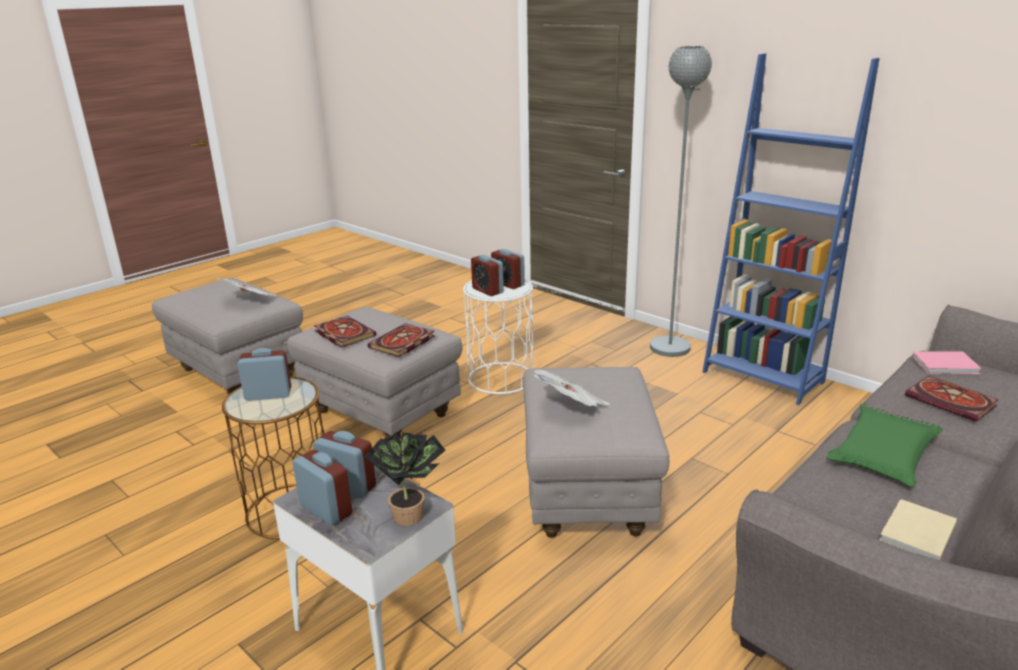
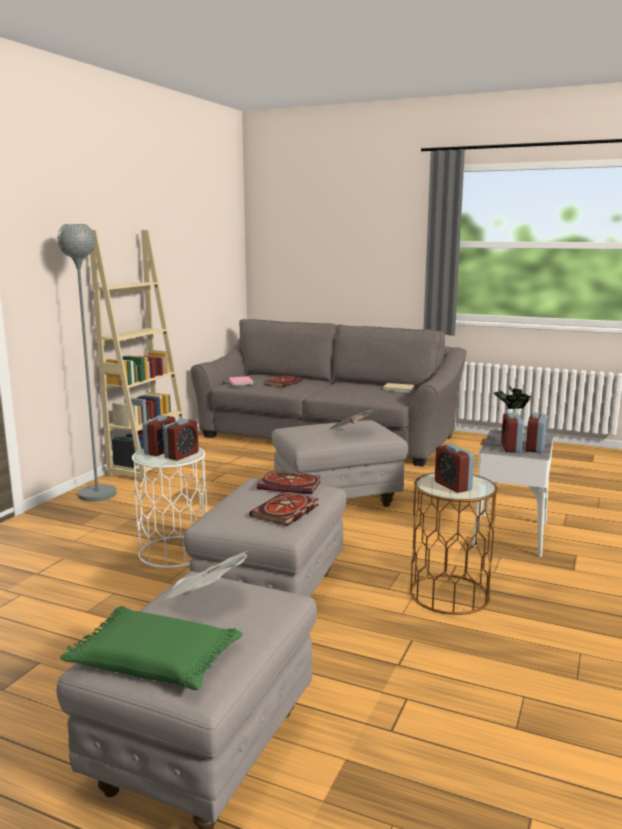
camera: 110 degrees left, 10 degrees down
blue bookcase [702,53,880,405] -> beige bookcase [90,230,184,483]
green pillow [826,402,943,487] -> green pillow moved to [60,606,243,690]

